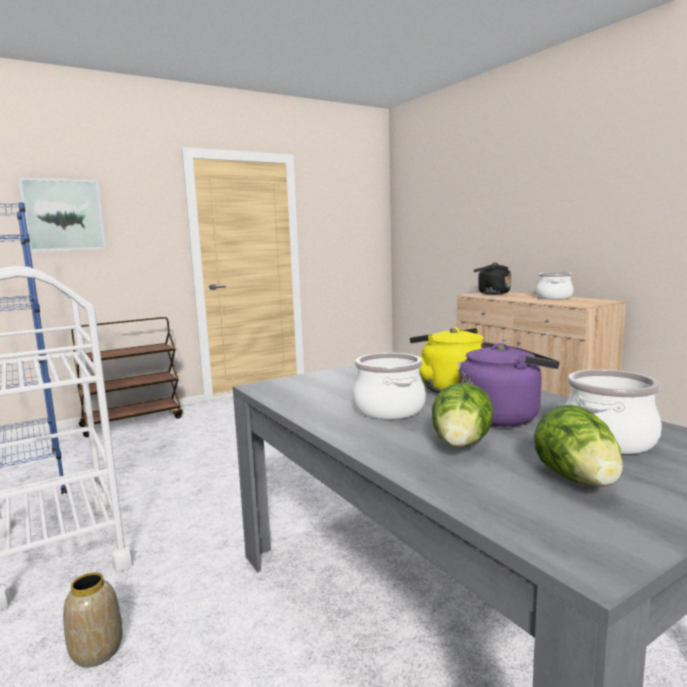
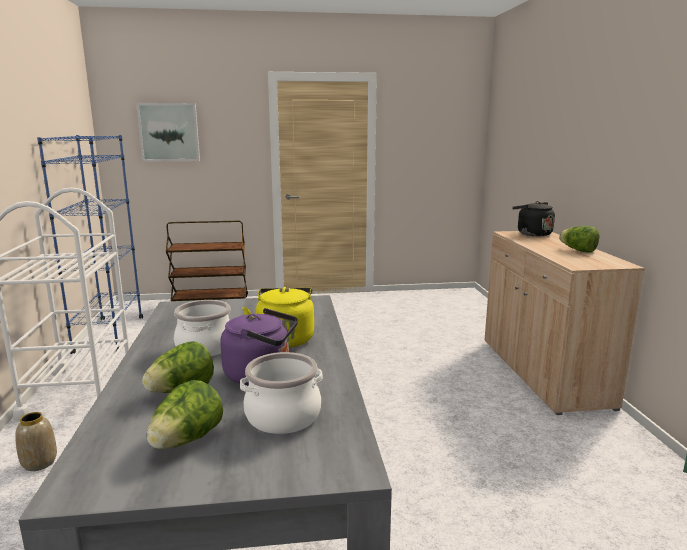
camera: 25 degrees right, 5 degrees up
cooking pot [536,272,574,299] -> lettuce [559,226,599,253]

